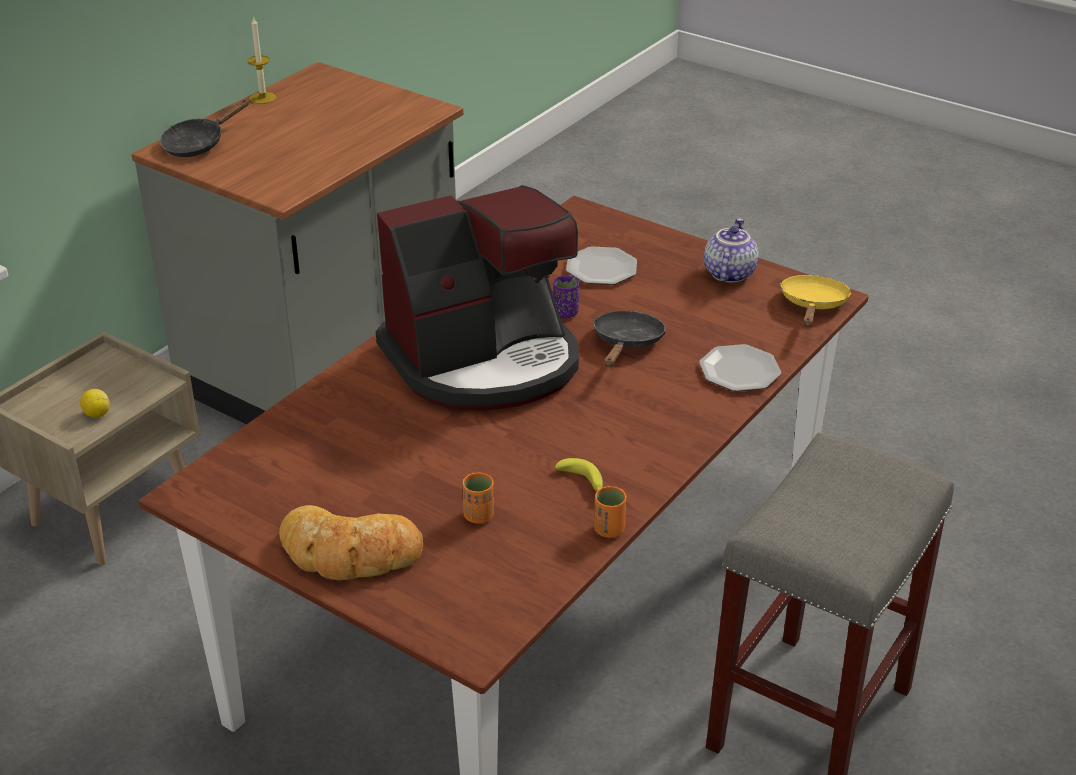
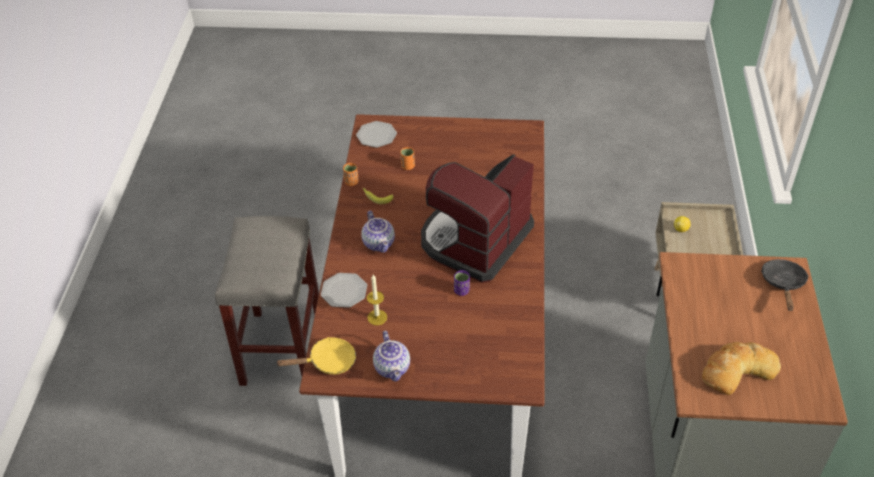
camera: 150 degrees right, 10 degrees up
candle [247,16,276,104] -> candle moved to [367,275,387,325]
bread [279,505,423,580] -> bread moved to [702,342,781,395]
plate [566,246,637,285] -> plate moved to [356,121,397,148]
black frying pan [594,311,666,366] -> none
yellow frying pan [780,275,852,326] -> yellow frying pan turned 90 degrees counterclockwise [275,337,356,375]
none -> teapot [361,211,395,252]

